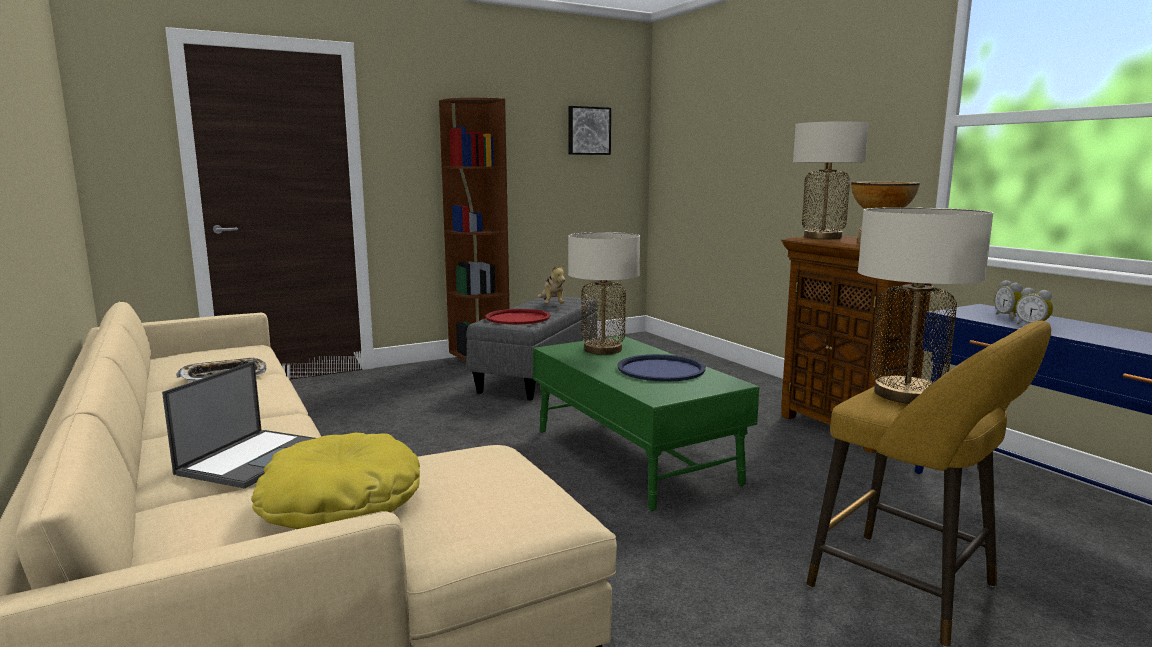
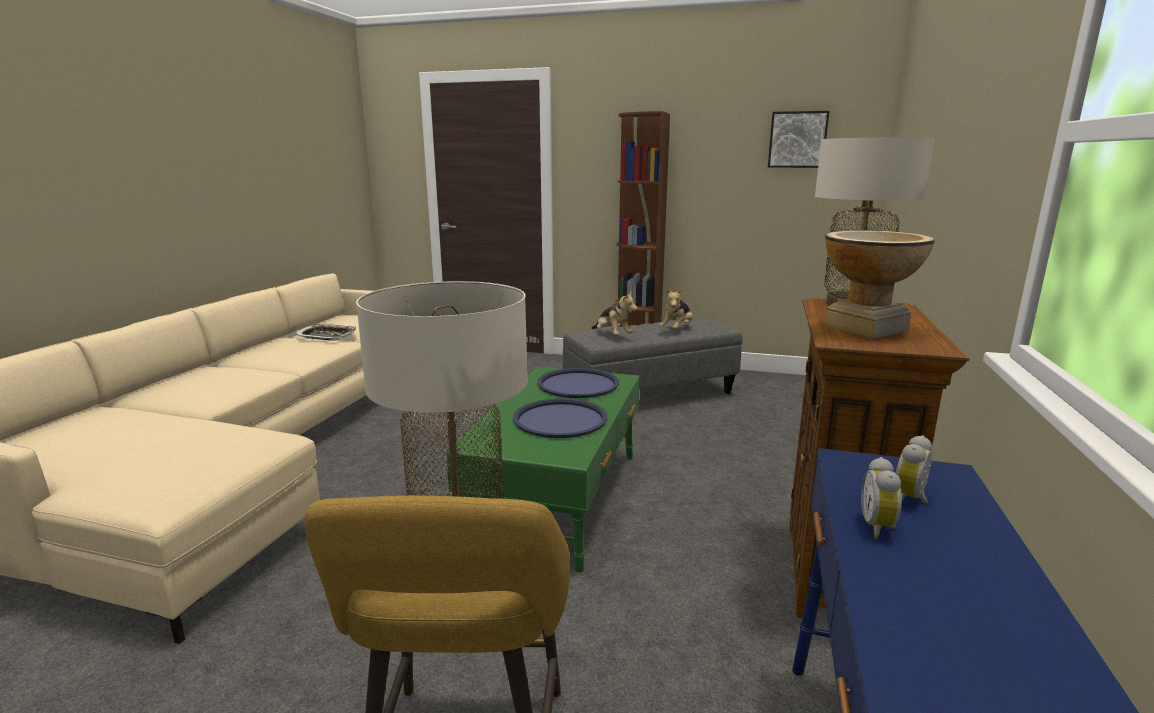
camera: 45 degrees right, 5 degrees up
laptop [162,361,315,489] -> none
yellow pillow [251,433,420,529] -> none
red tray [485,309,550,325] -> plush toy [591,291,637,335]
table lamp [568,232,640,355] -> blue tray [537,368,619,398]

